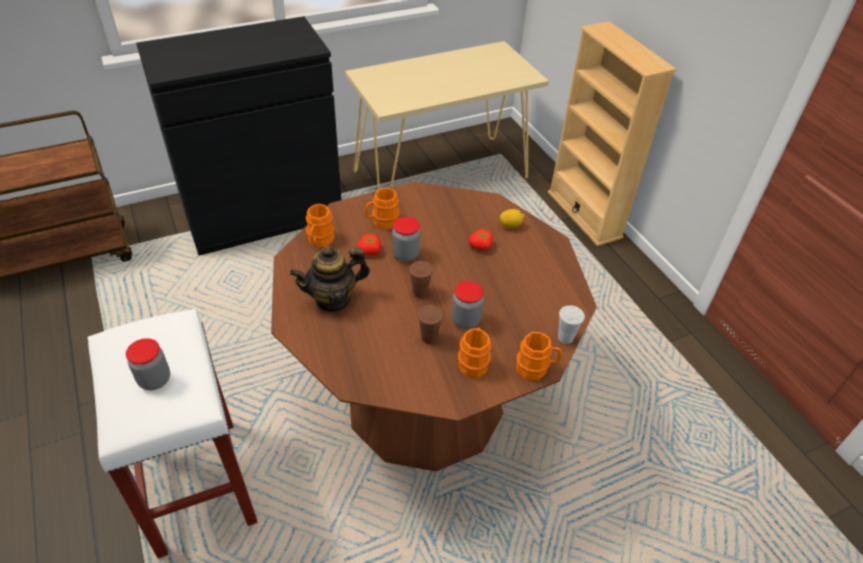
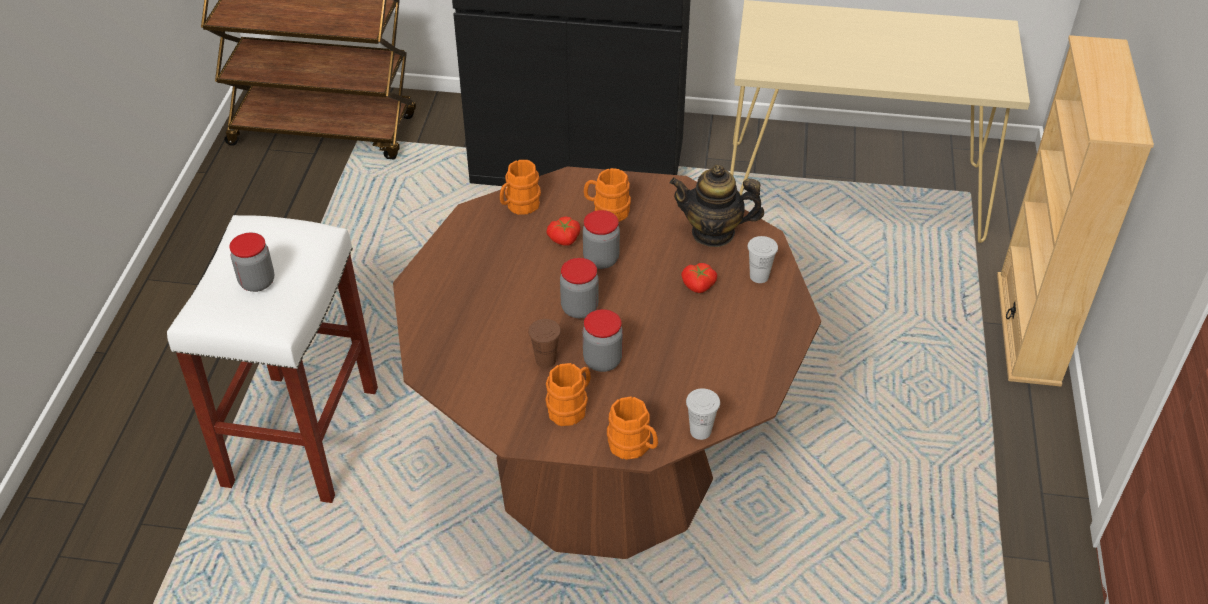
camera: 35 degrees right, 0 degrees up
teapot [290,246,370,313] -> teapot moved to [670,164,764,247]
brown cup [409,261,433,298] -> jar [560,258,599,318]
lemon [499,209,525,229] -> white cup [748,236,778,283]

